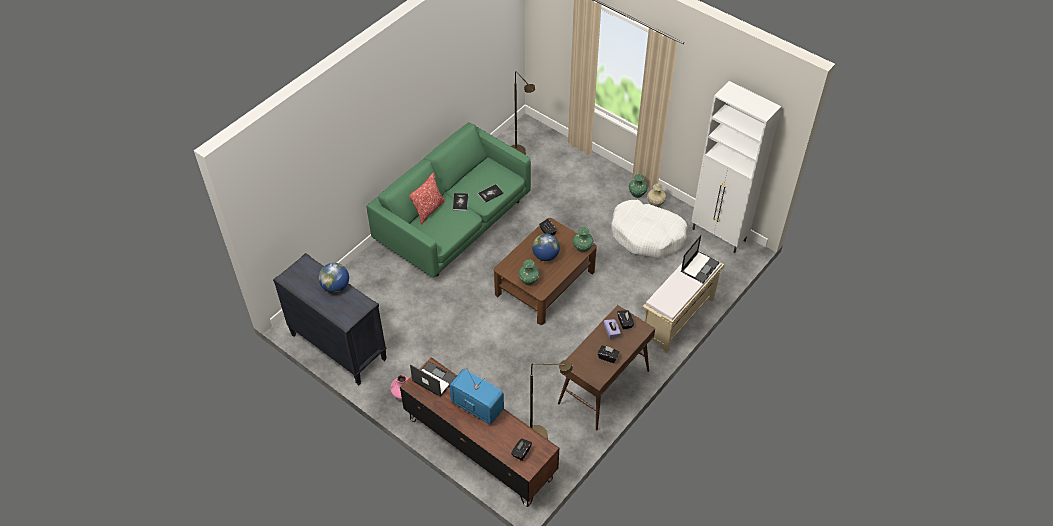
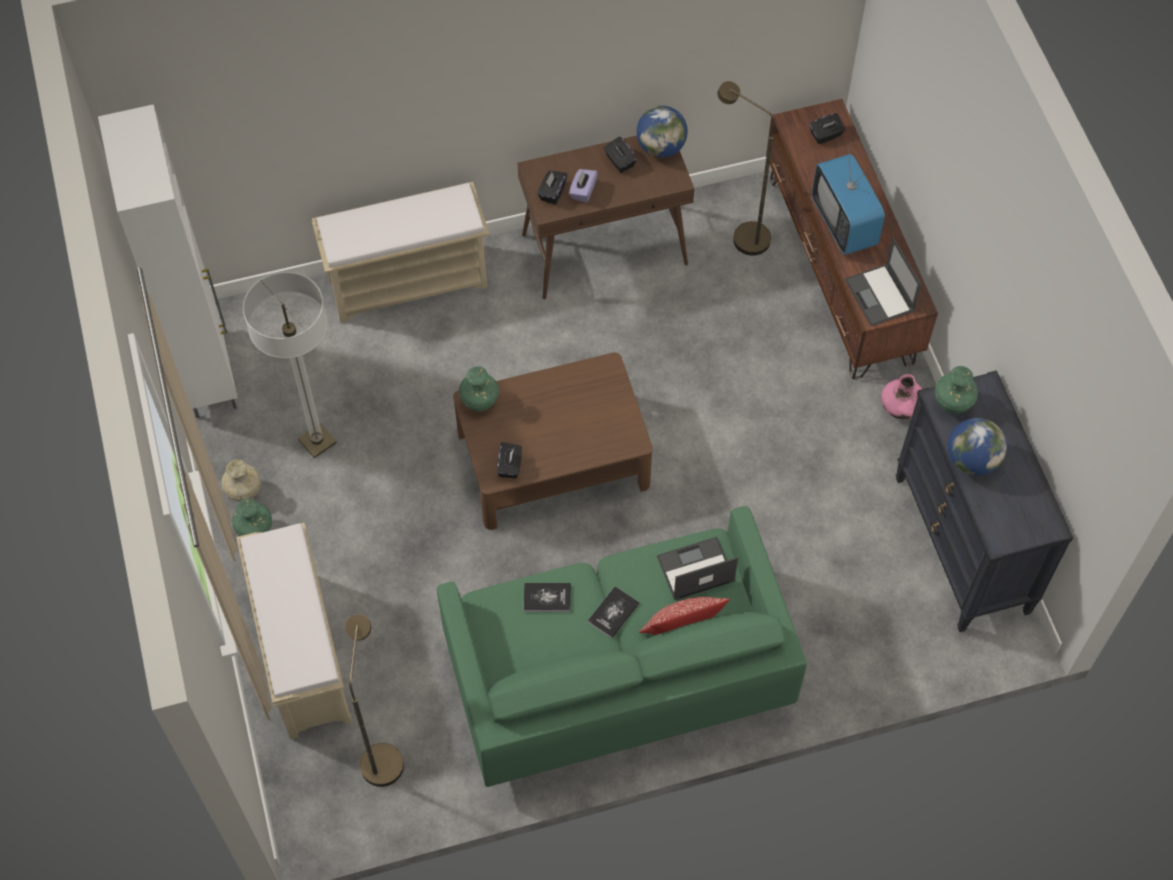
camera: 145 degrees left, 10 degrees up
green vase [518,260,540,285] -> green vase moved to [935,366,978,414]
globe [532,234,560,261] -> globe moved to [636,106,688,158]
white dog bed [611,200,688,258] -> floor lamp [243,272,337,458]
laptop [681,235,720,283] -> laptop moved to [657,537,738,600]
none -> beige bench [236,523,352,739]

